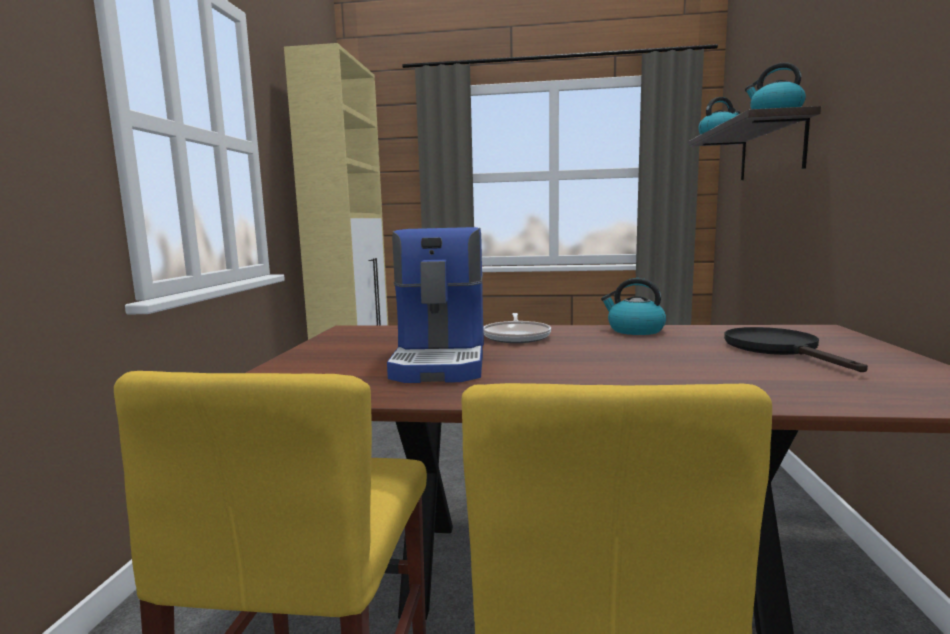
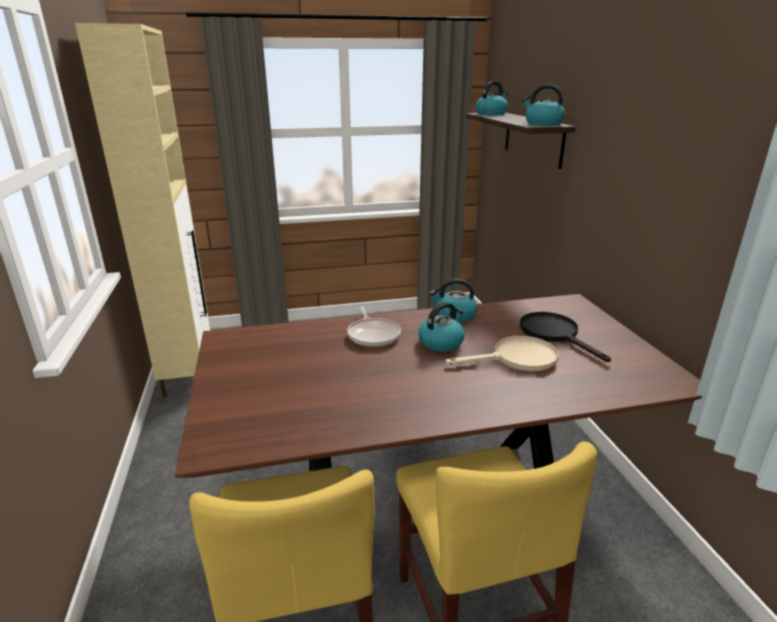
camera: 20 degrees left, 15 degrees up
coffee machine [387,227,484,383] -> none
none -> kettle [418,302,465,352]
none -> beige frying pan [446,336,559,371]

